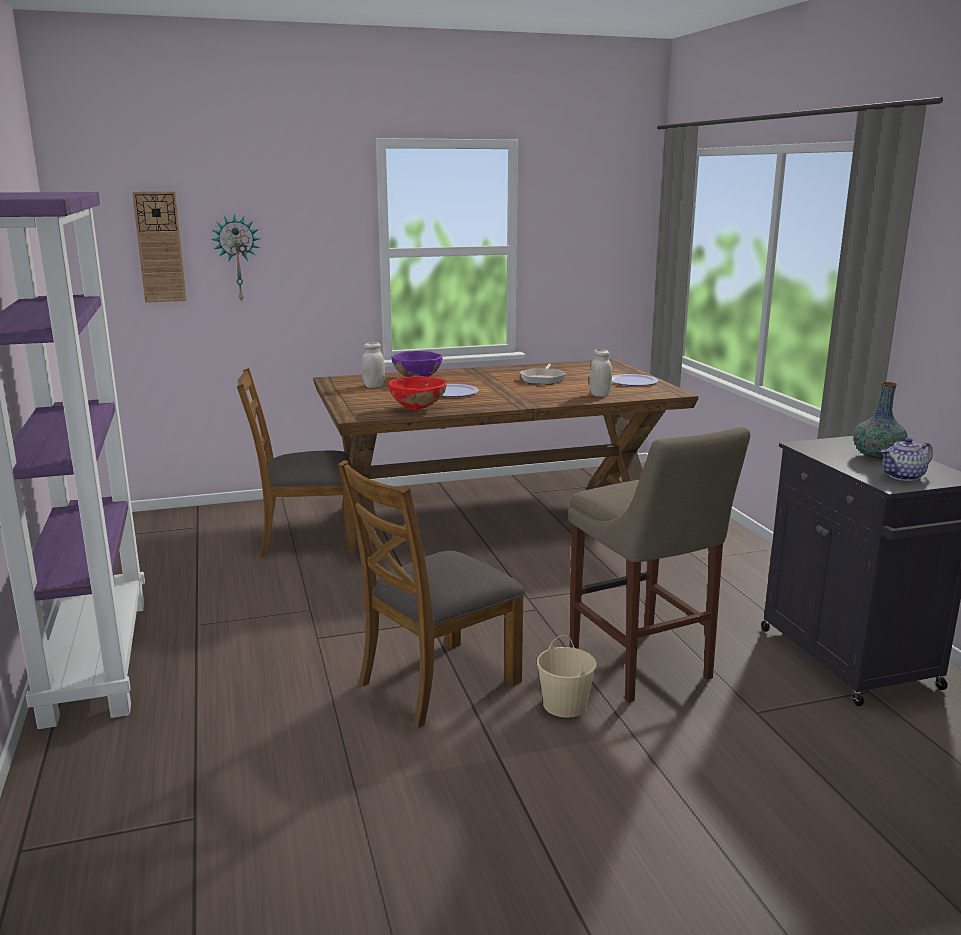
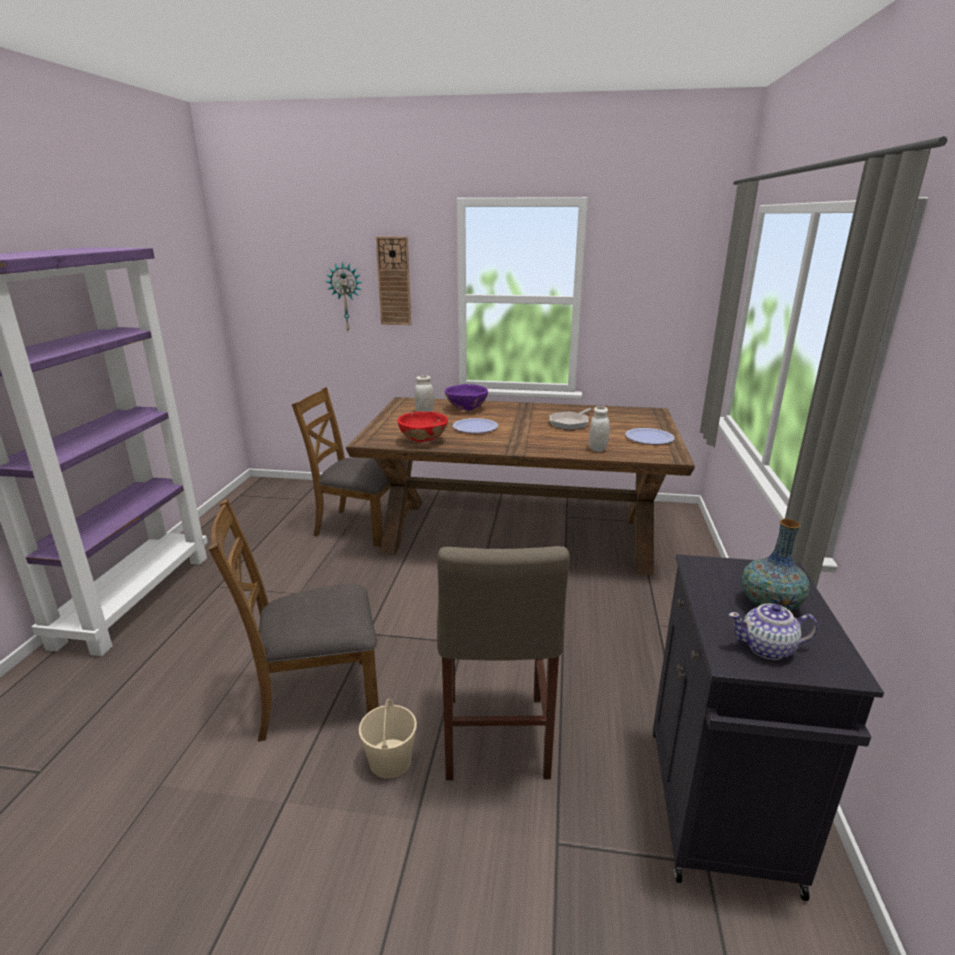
camera: 25 degrees right, 5 degrees up
wall clock [132,191,187,303] -> wall clock moved to [376,237,411,325]

